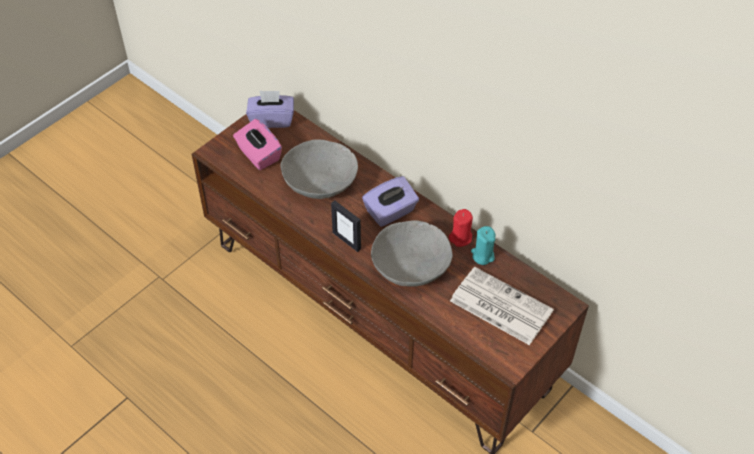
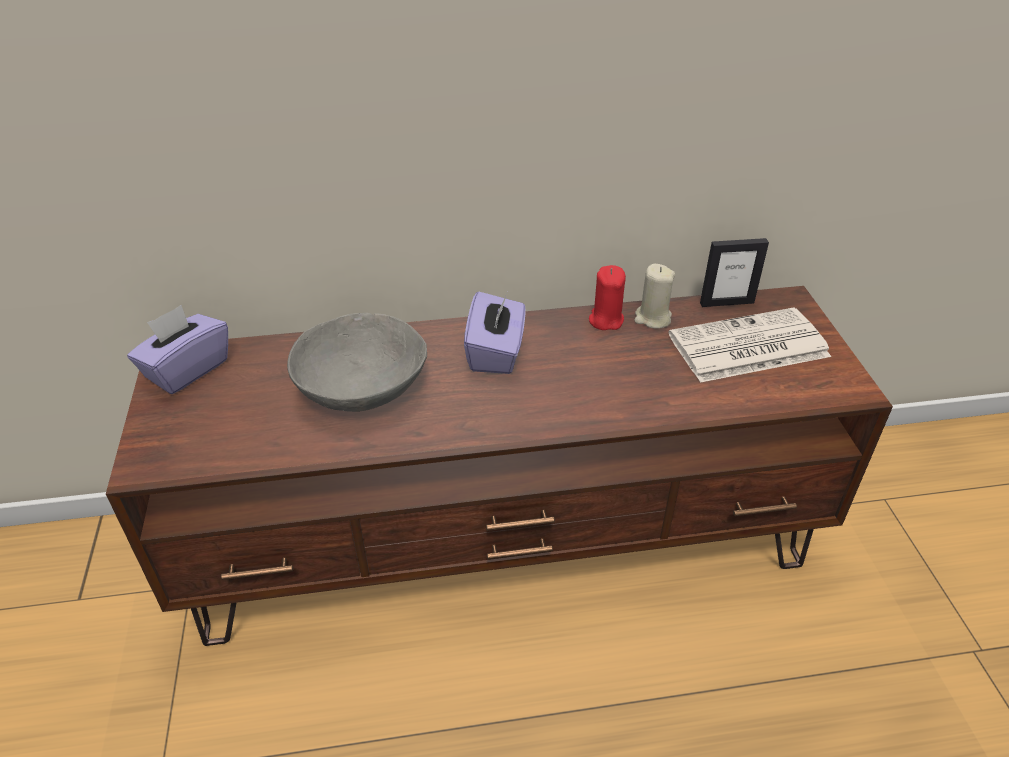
camera: 50 degrees left, 10 degrees down
pink tissue box [233,119,282,170] -> none
picture frame [331,200,361,252] -> picture frame moved to [700,238,769,307]
grey bowl [371,221,453,286] -> none
turquoise candle [471,226,495,265] -> beige candle [634,264,675,329]

